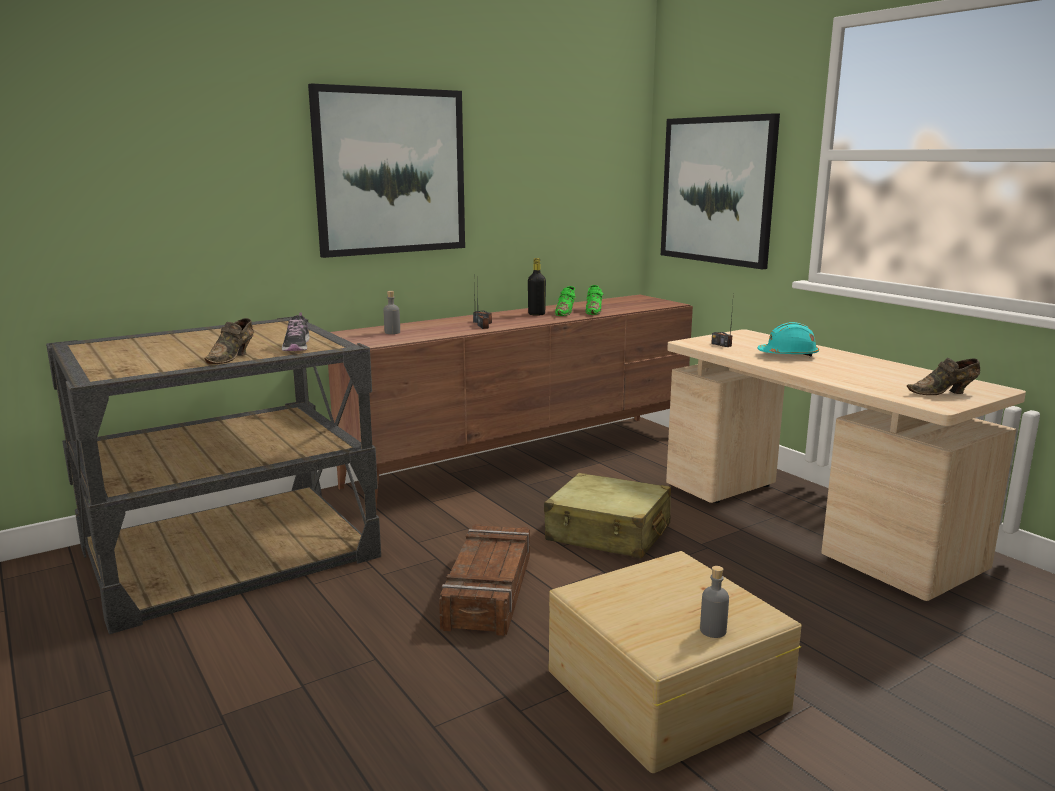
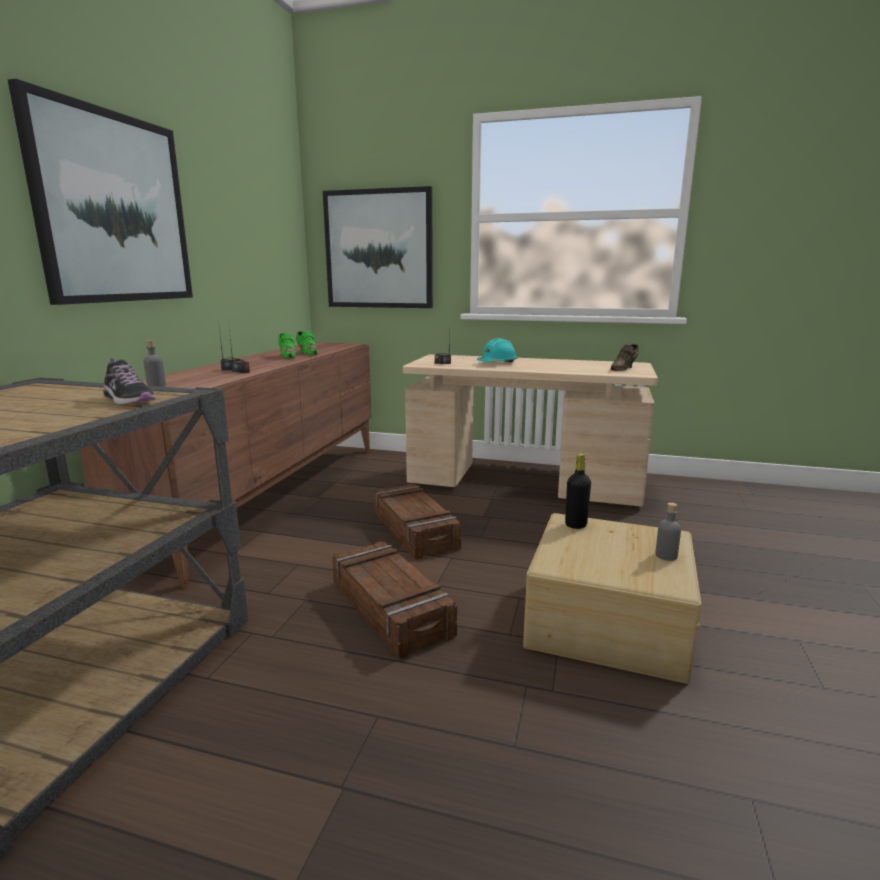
camera: 40 degrees left, 0 degrees up
brown shoe [204,318,254,364] -> none
black bottle [528,258,546,316] -> black bottle moved to [565,453,591,529]
beige suitcase [544,473,671,559] -> crate [373,484,461,559]

